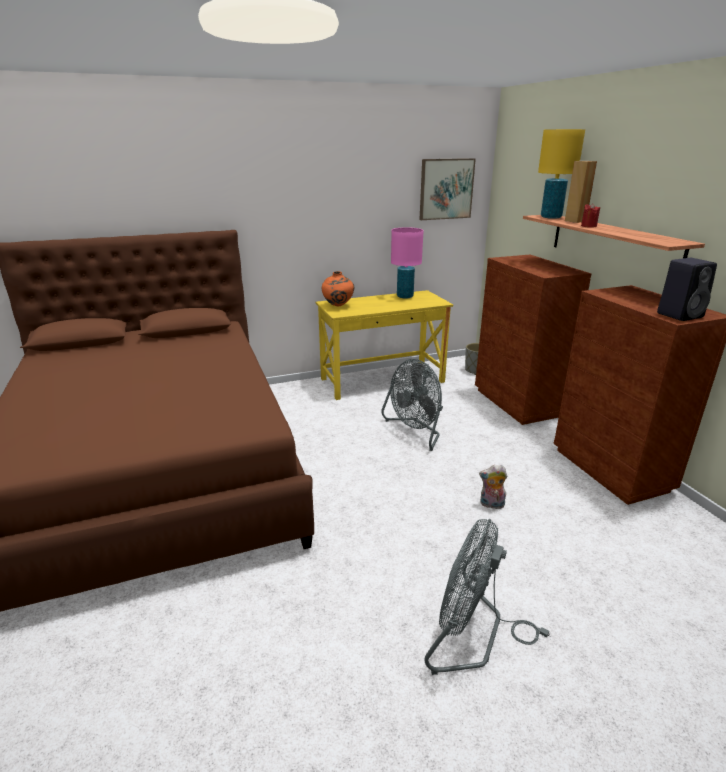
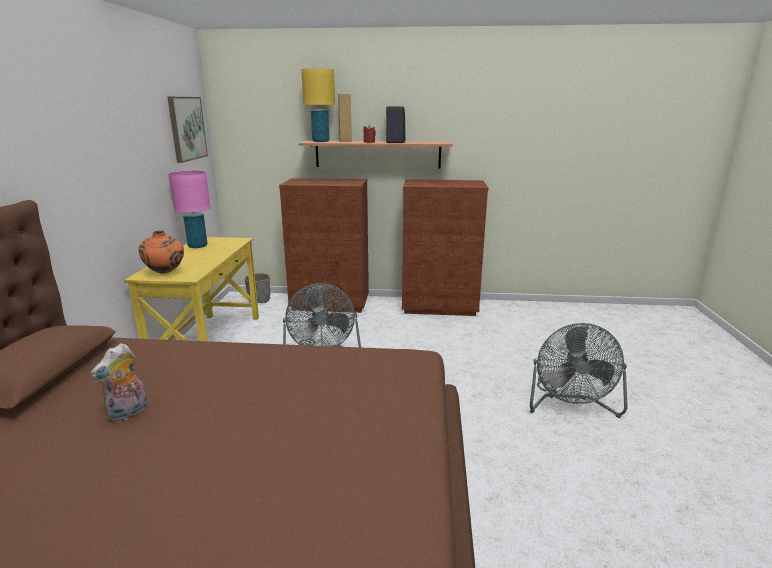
camera: 65 degrees left, 5 degrees down
grey fan [424,519,551,675] -> grey fan turned 45 degrees counterclockwise [530,323,628,418]
plush toy [479,465,507,509] -> plush toy moved to [90,343,148,422]
black speaker [657,258,717,321] -> black speaker moved to [386,106,406,143]

